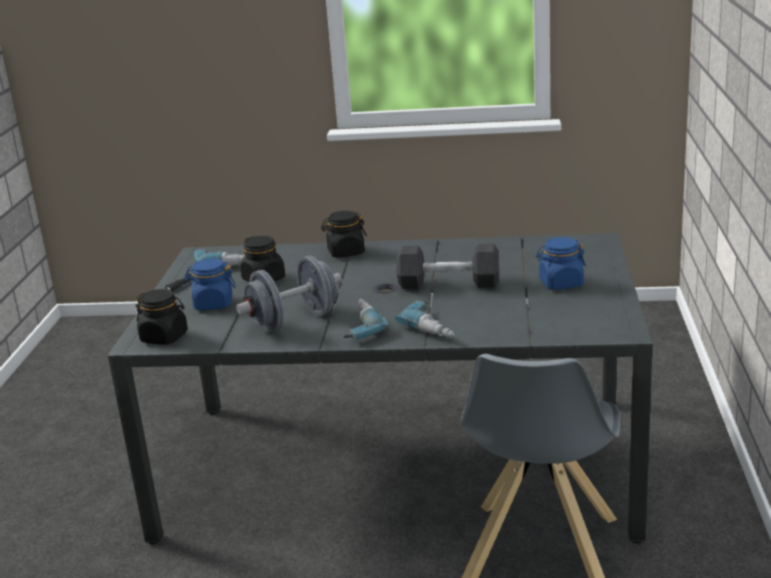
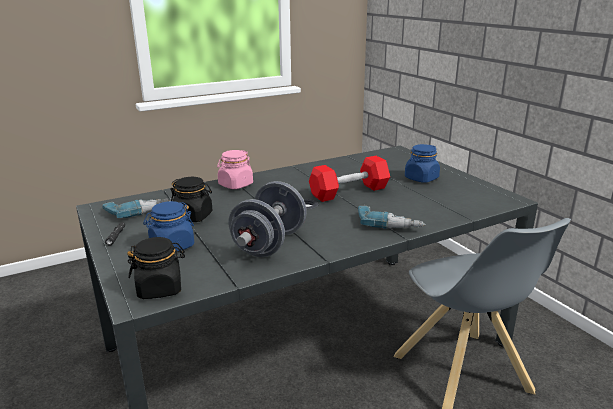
camera: 35 degrees left, 0 degrees up
black jar [321,211,367,258] -> pink jar [217,150,253,189]
power drill [343,299,389,340] -> none
grey dumbbell [396,244,499,289] -> red dumbbell [309,156,390,202]

